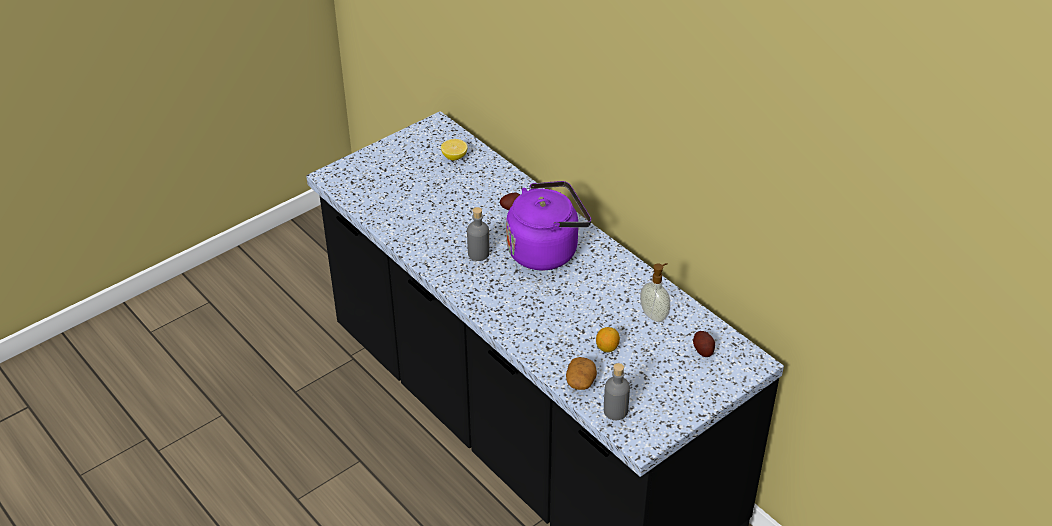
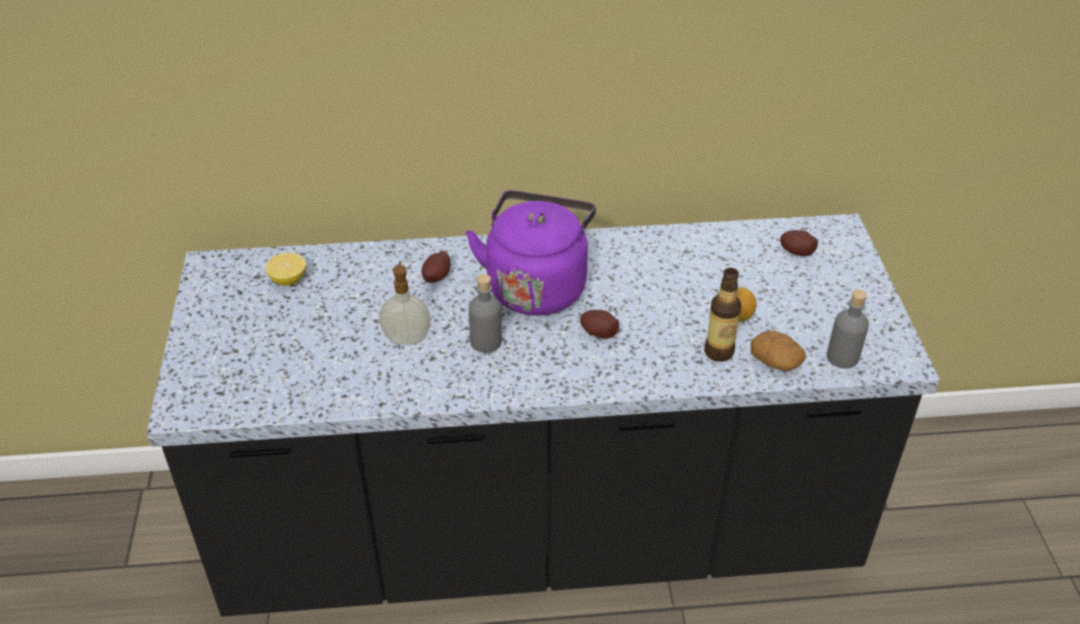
camera: 55 degrees left, 0 degrees up
soap dispenser [640,263,670,322] -> soap dispenser moved to [379,261,431,345]
none -> potato [580,310,619,339]
none -> bottle [704,268,741,362]

